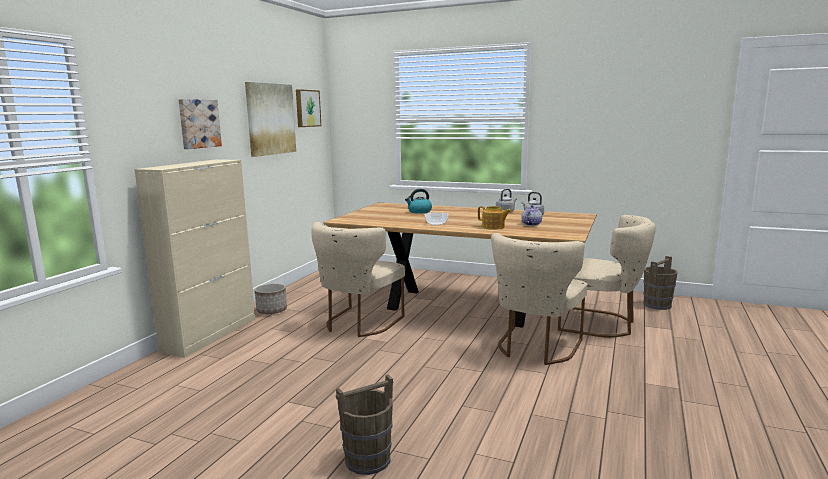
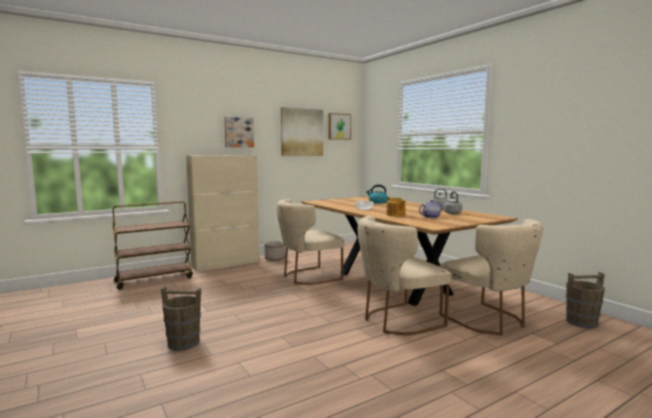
camera: 35 degrees right, 5 degrees down
none -> brown cart [113,201,193,290]

